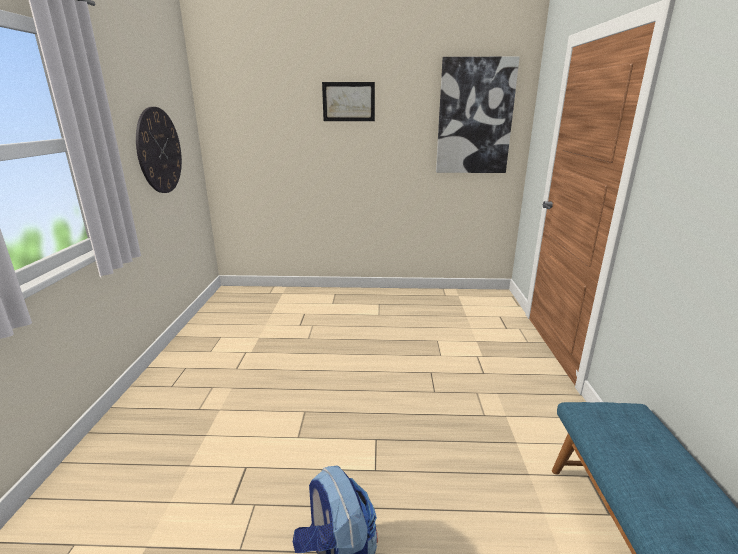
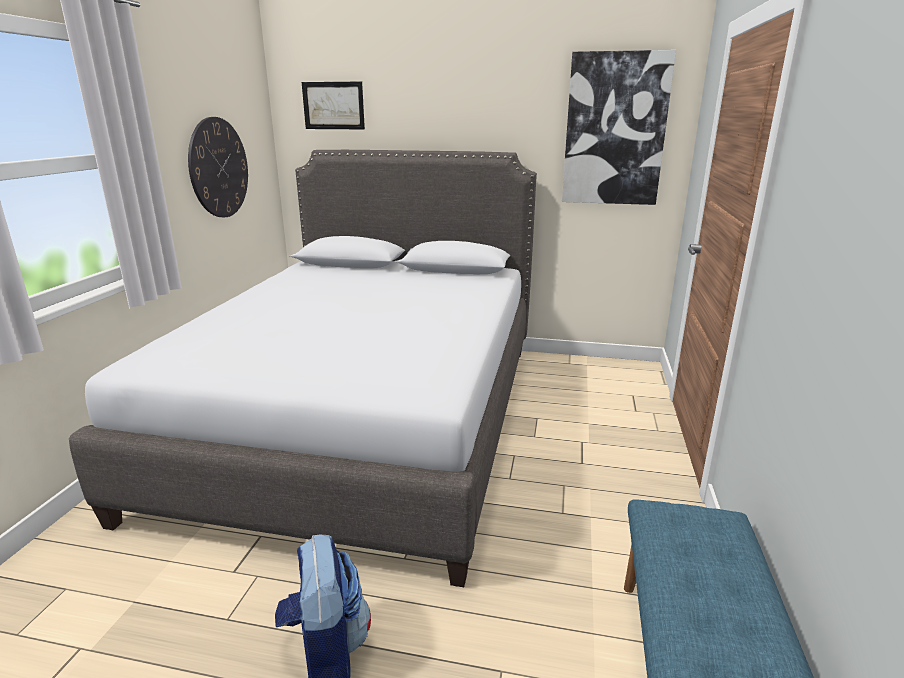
camera: 10 degrees right, 0 degrees up
picture [322,82,375,121] -> picture moved to [302,82,365,129]
none -> grey bed [69,150,537,587]

